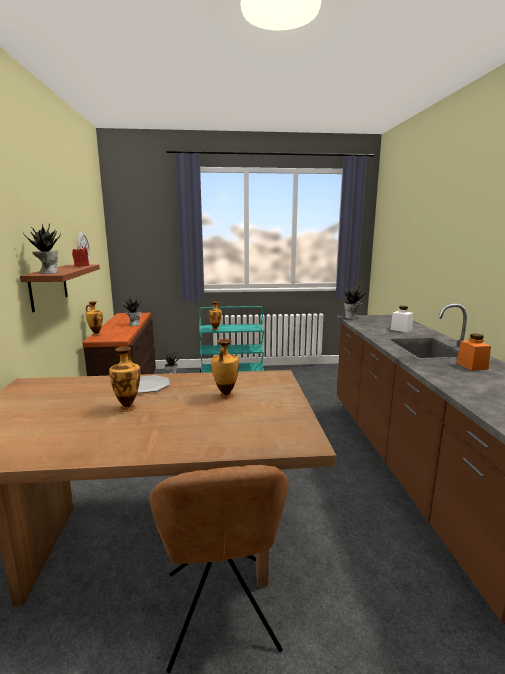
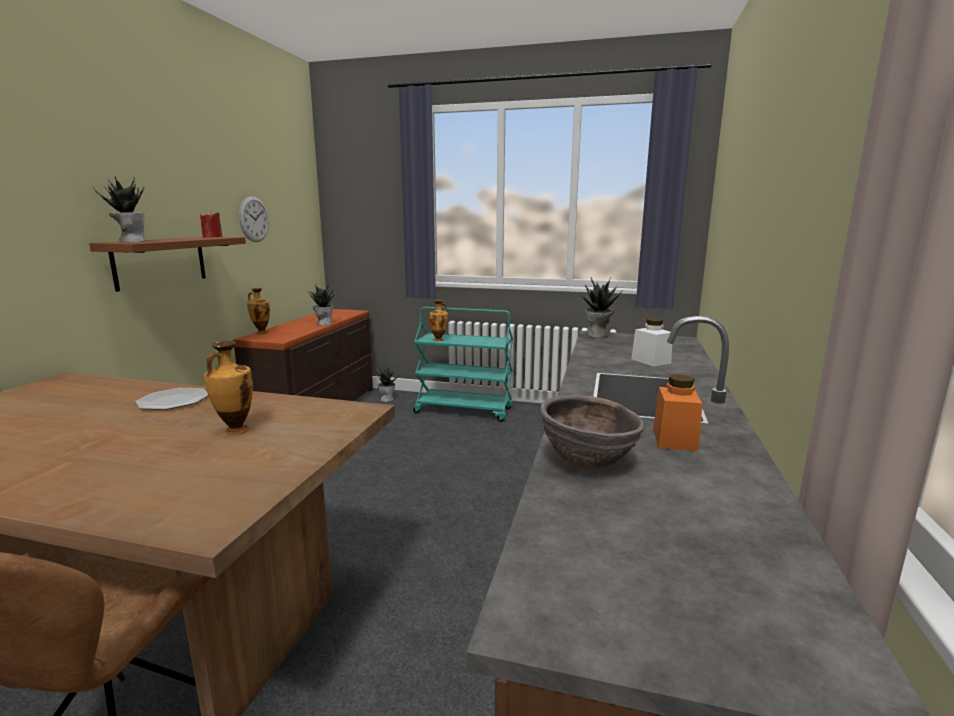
camera: 20 degrees right, 0 degrees up
vase [109,346,140,412] -> none
none -> brown bowl [540,395,645,470]

